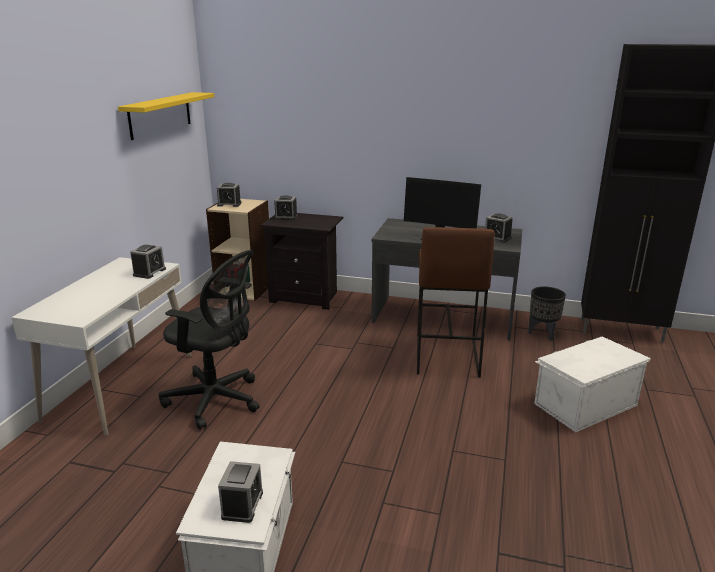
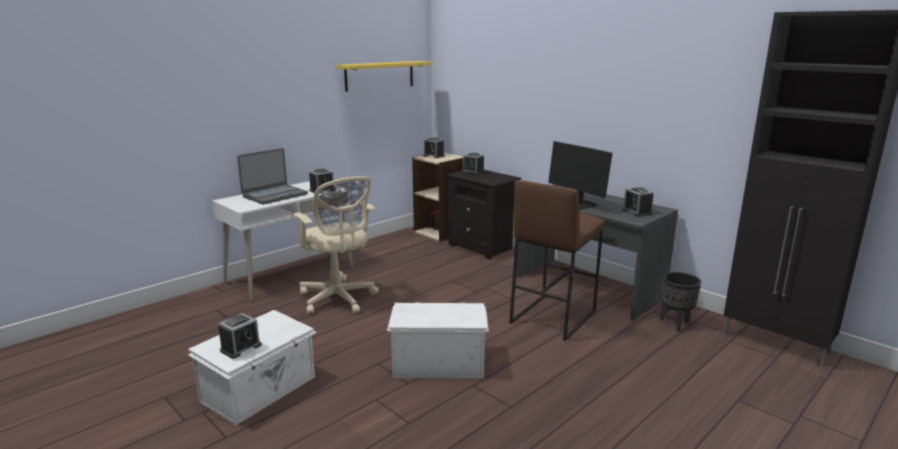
camera: 30 degrees right, 5 degrees down
black office chair [158,250,259,430] -> beige office chair [293,177,379,314]
white storage box [534,336,651,432] -> white storage box moved to [387,302,489,379]
none -> laptop [237,148,308,204]

